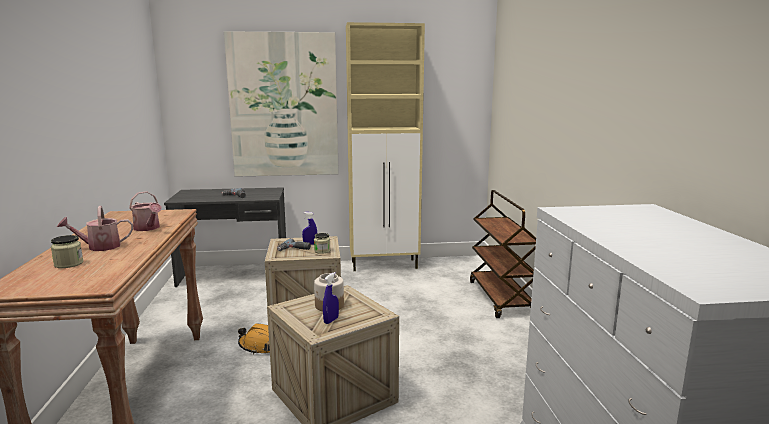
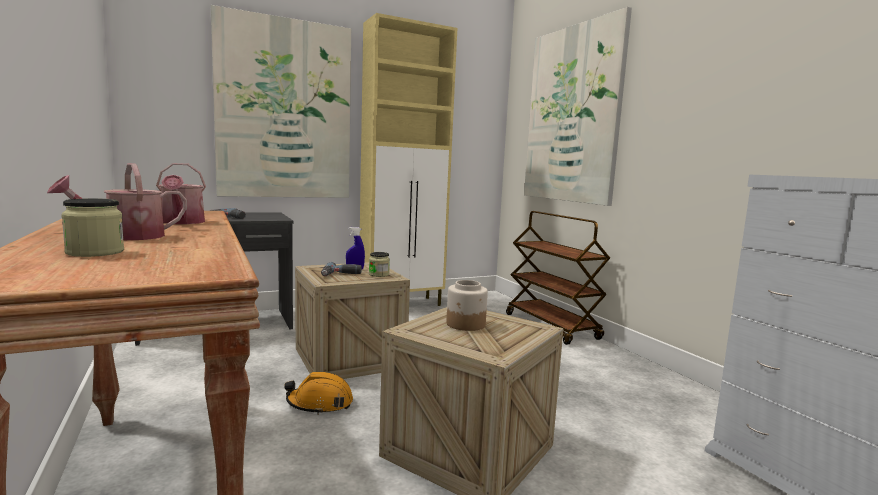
camera: 20 degrees left, 5 degrees down
watering can [129,191,162,231] -> watering can turned 45 degrees clockwise [156,163,206,224]
blue spray bottle [323,272,339,324] -> none
none -> picture [524,7,632,206]

